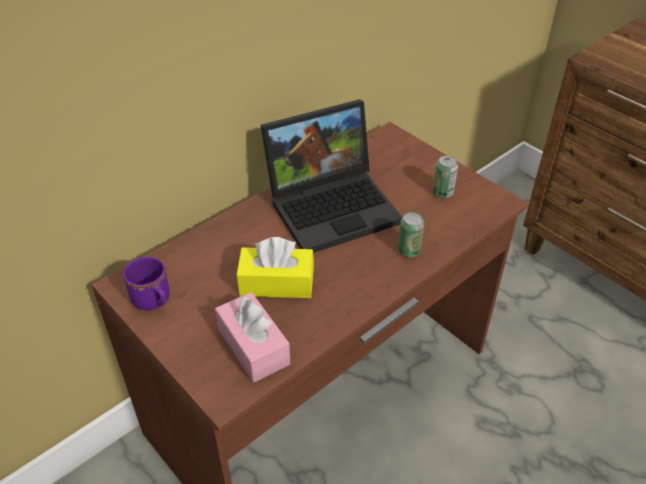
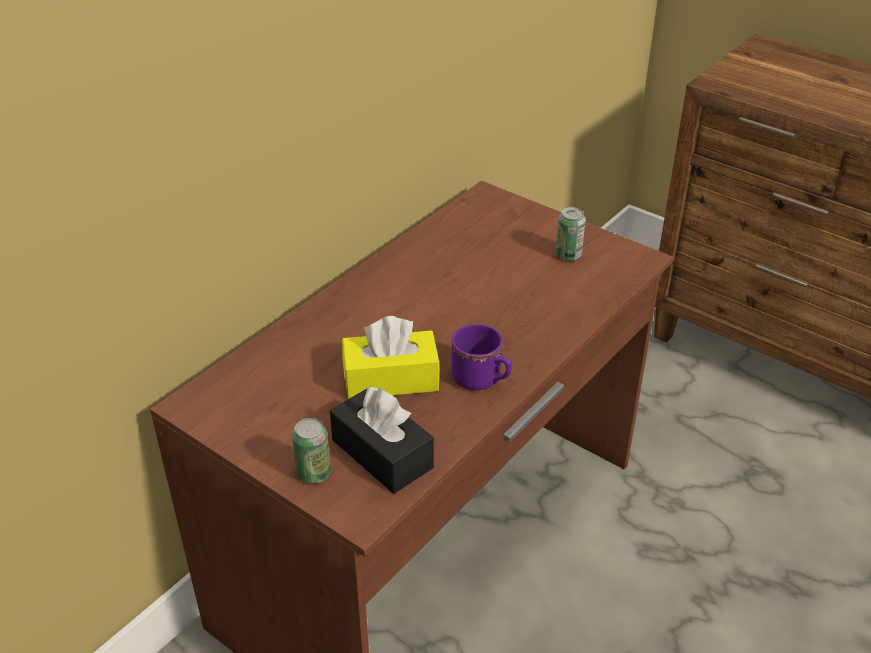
camera: 10 degrees left, 5 degrees down
purple mug [123,257,170,310] -> purple mug moved to [452,324,512,390]
pink tissue box [215,292,290,382] -> black tissue box [330,387,434,494]
laptop [261,99,402,253] -> none
can [398,212,425,257] -> can moved to [292,418,331,484]

